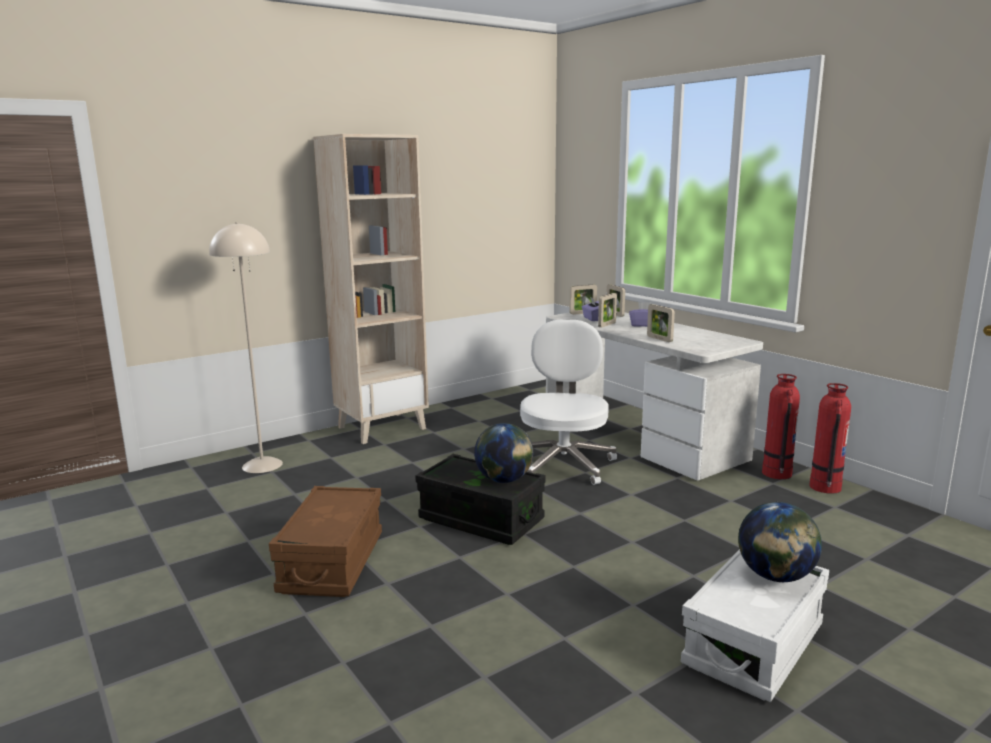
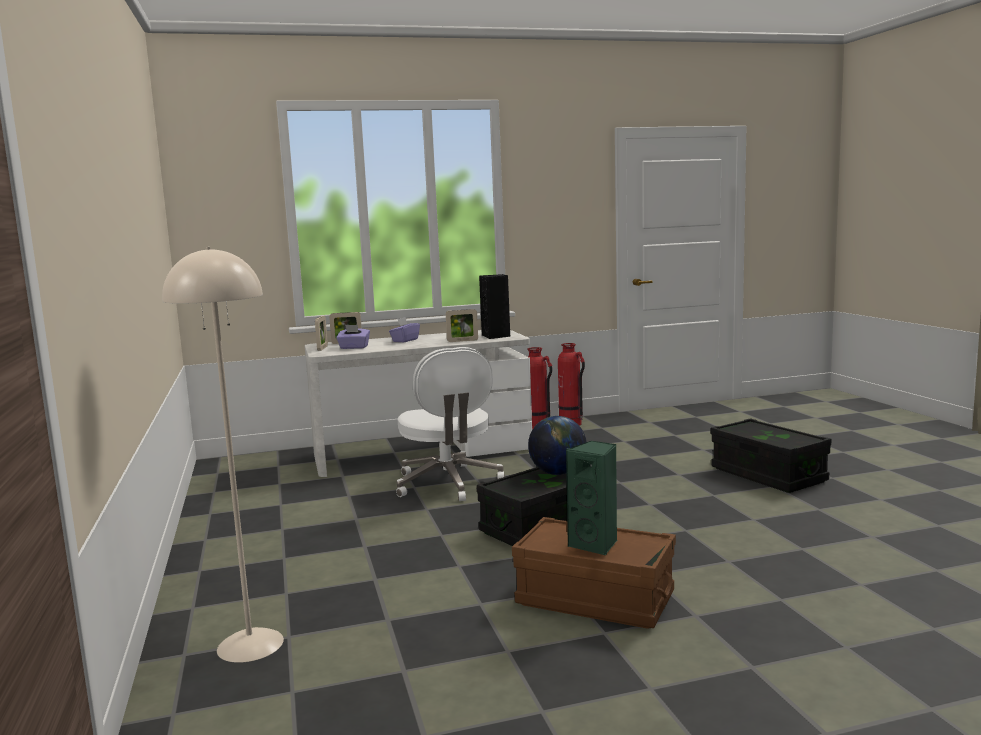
camera: 70 degrees left, 5 degrees down
beige bookcase [313,134,429,444] -> none
white office chair [520,319,617,485] -> white office chair turned 135 degrees counterclockwise [396,347,505,501]
picture frame [598,293,617,327] -> none
white storage box [681,549,829,702] -> black storage box [711,418,832,493]
globe [738,502,822,582] -> none
none -> black speaker [479,274,510,339]
none -> green speaker [566,441,617,556]

